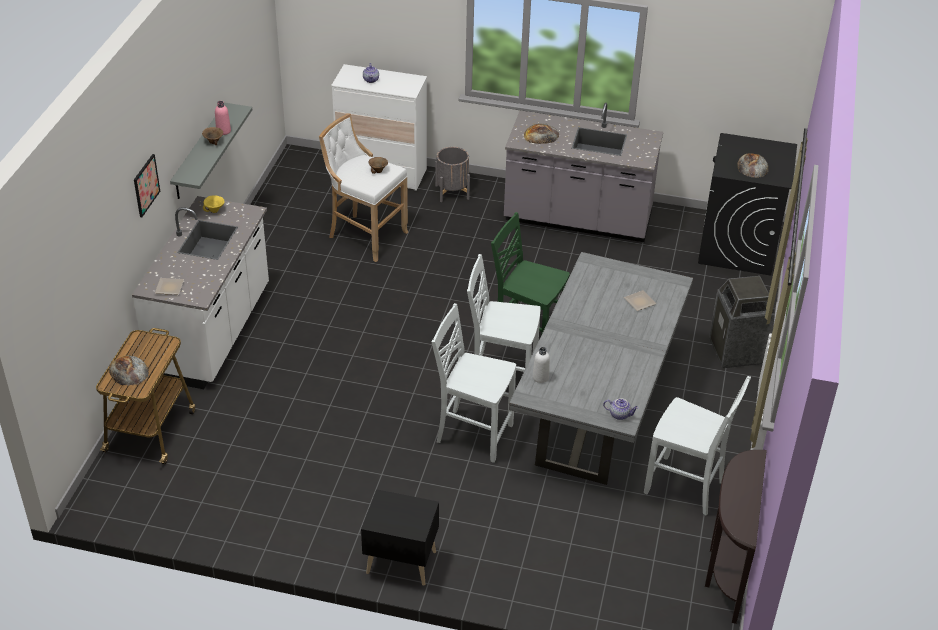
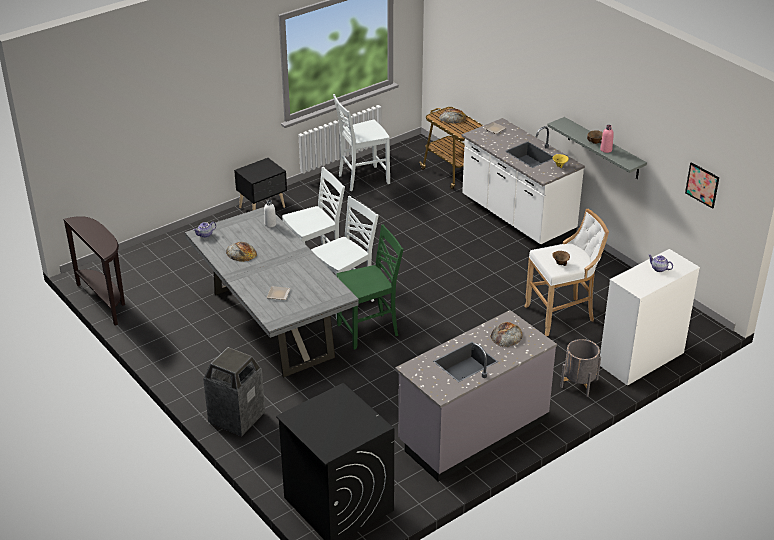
camera: 130 degrees right, 5 degrees down
picture [134,154,160,217] -> picture moved to [685,162,719,209]
white chair [644,376,751,515] -> white chair moved to [333,94,390,191]
bread [737,153,769,178] -> bread moved to [226,242,257,262]

